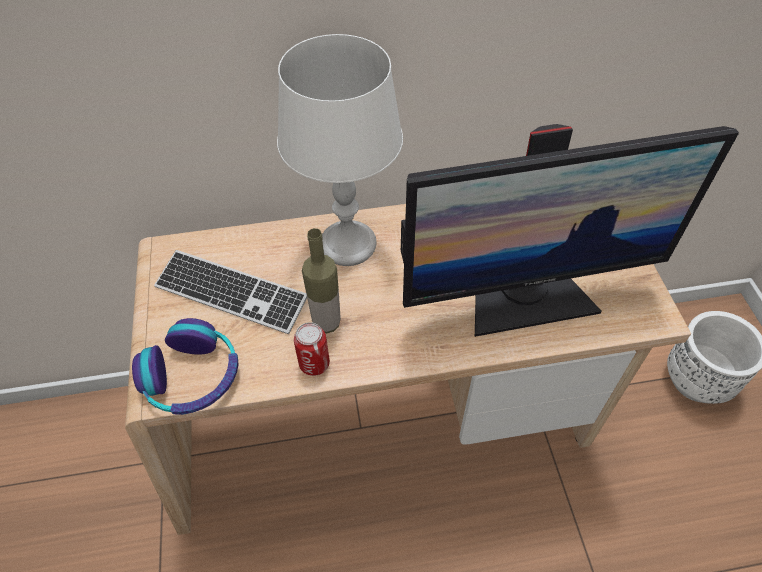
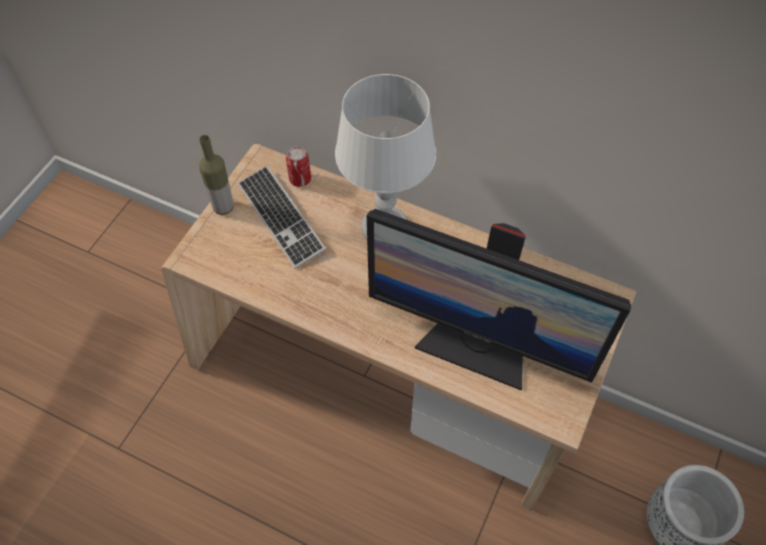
camera: 35 degrees right, 5 degrees up
headphones [132,318,239,415] -> none
can [294,322,330,376] -> can moved to [286,146,311,187]
bottle [302,228,341,333] -> bottle moved to [199,135,234,215]

